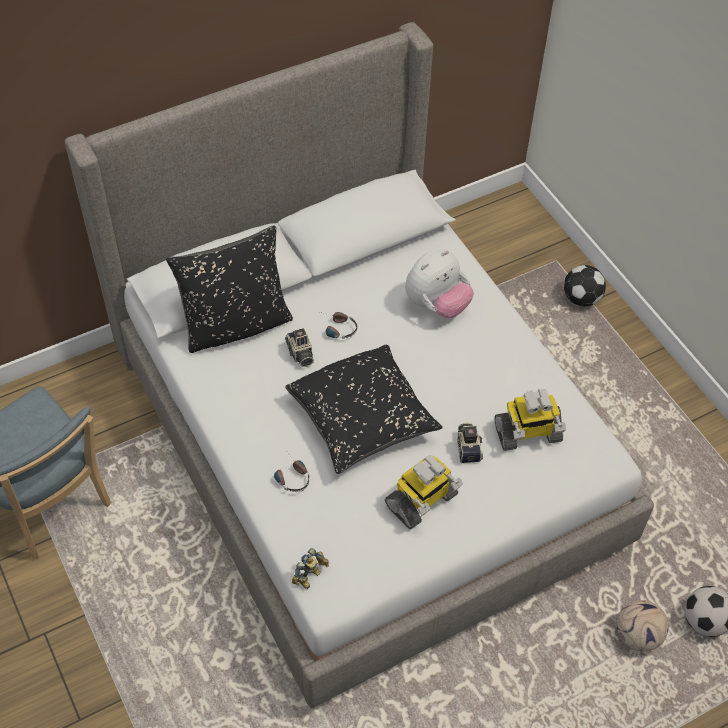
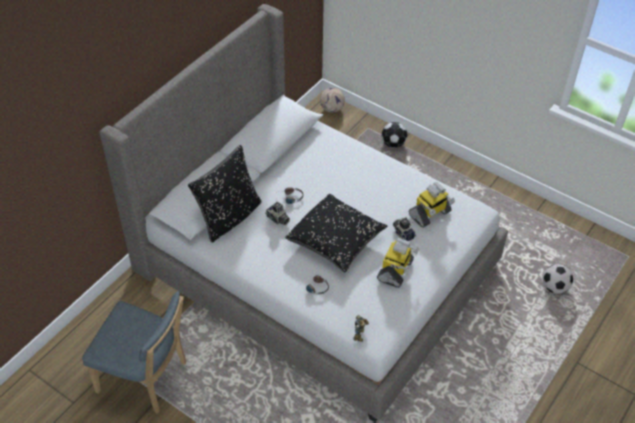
camera: 25 degrees left, 5 degrees down
plush toy [405,250,474,318] -> none
football [617,600,668,651] -> football moved to [320,88,345,113]

